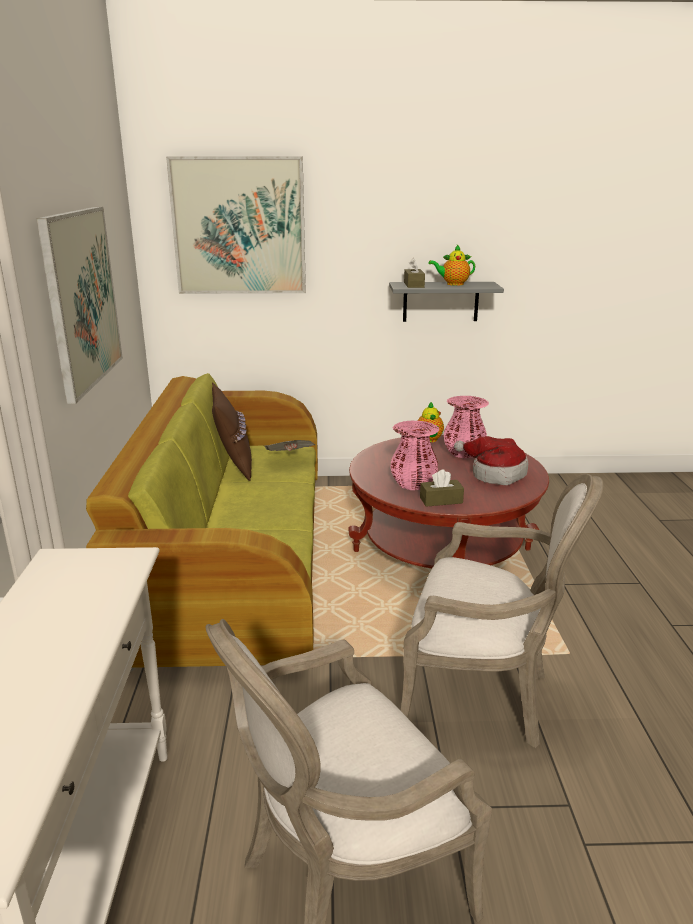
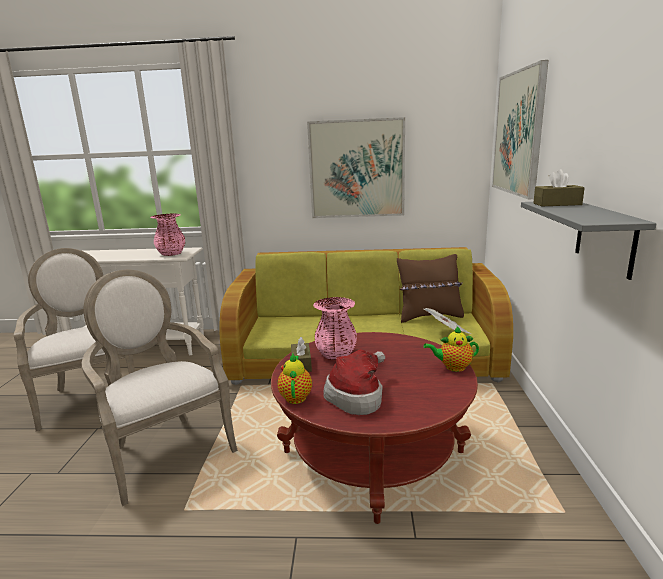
camera: 95 degrees right, 5 degrees down
armchair [401,474,604,748] -> armchair turned 120 degrees clockwise [82,270,238,506]
teapot [428,245,475,286] -> teapot moved to [277,354,312,404]
pink vase [444,396,489,458] -> pink vase moved to [150,214,185,256]

